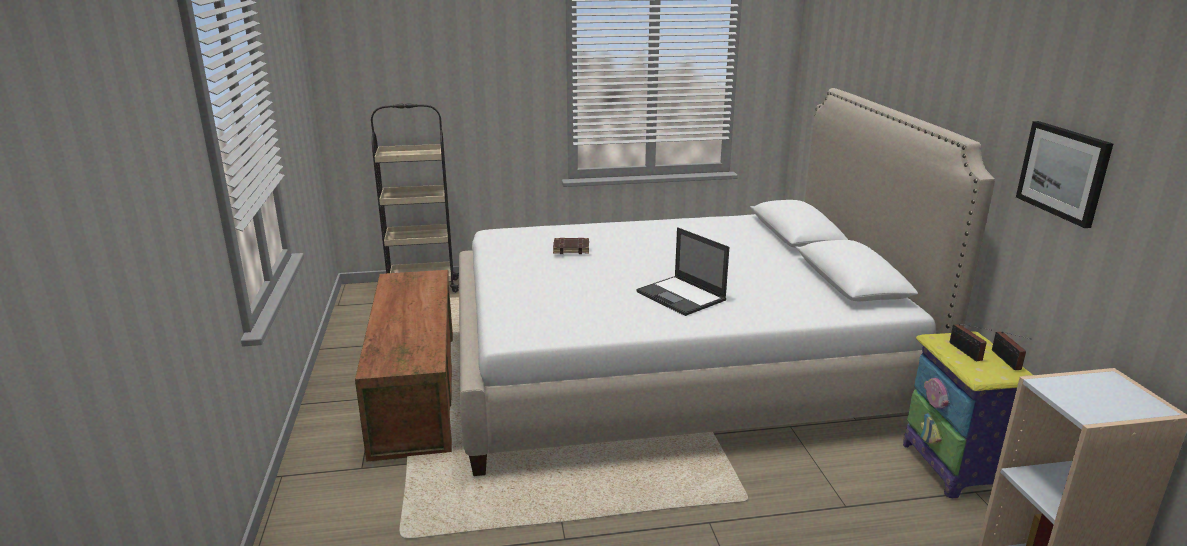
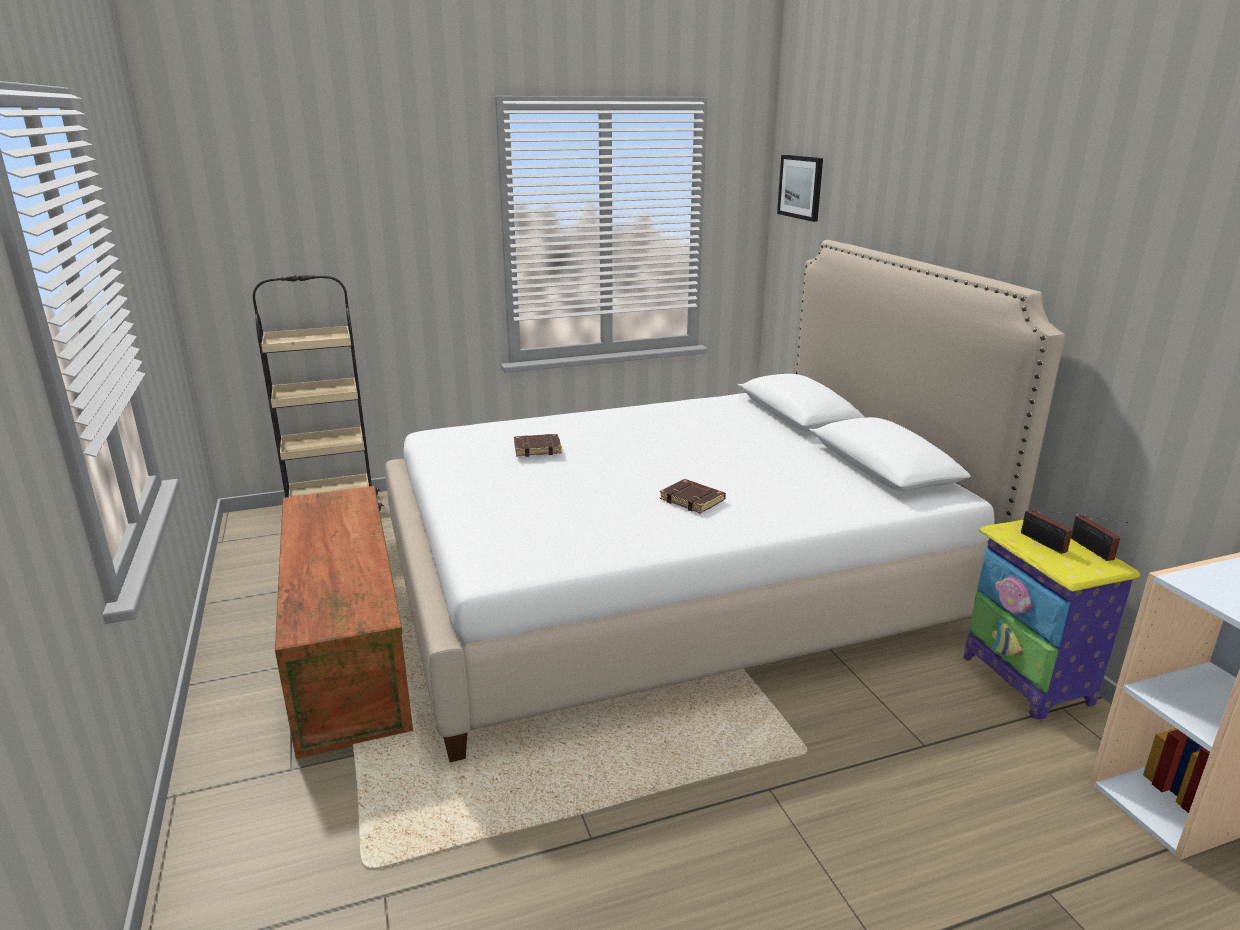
camera: 10 degrees left, 0 degrees up
laptop [636,227,729,316] -> brown book [660,479,726,514]
picture [1016,121,1113,228] -> picture moved to [777,155,823,222]

